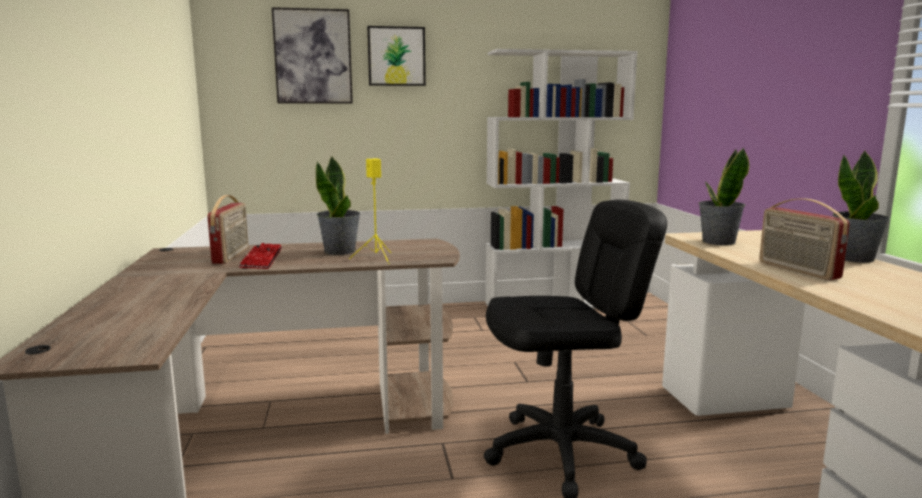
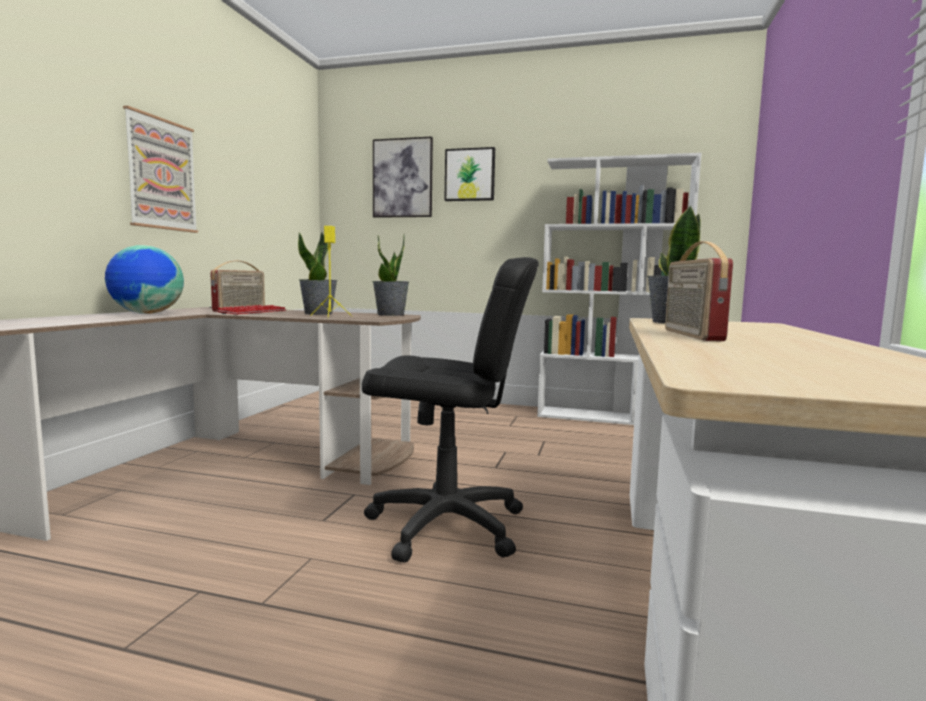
camera: 25 degrees right, 5 degrees down
potted plant [833,150,890,263] -> potted plant moved to [372,234,409,316]
none -> globe [105,245,184,314]
none -> picture [123,106,198,233]

